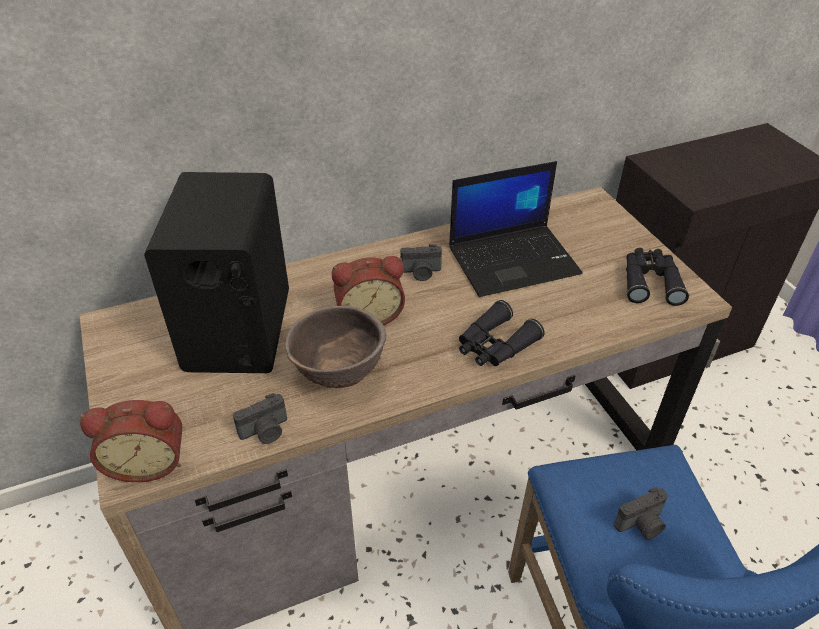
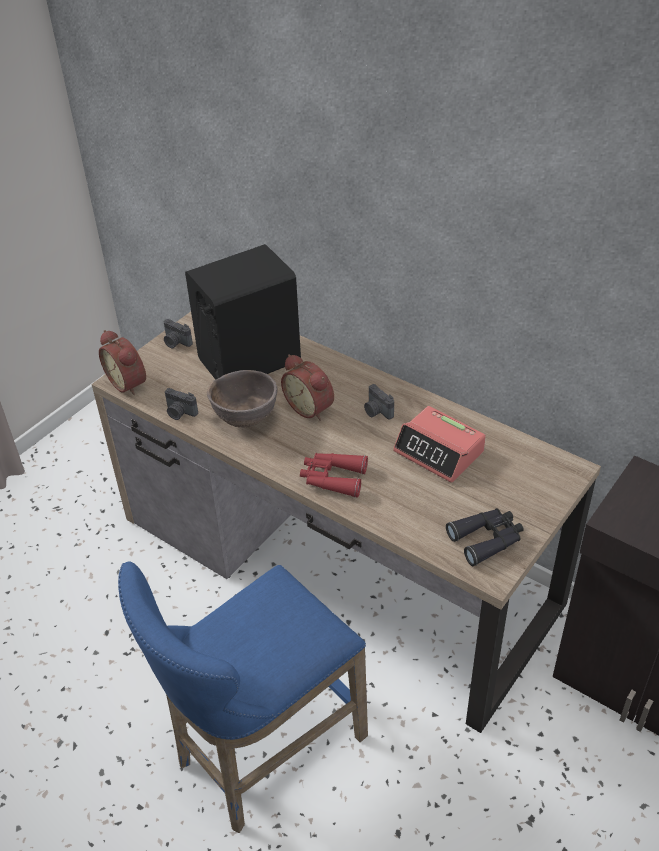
camera: 60 degrees right, 0 degrees up
laptop [449,161,582,297] -> alarm clock [393,406,486,483]
black binoculars [459,300,545,366] -> red binoculars [300,453,368,498]
camera [614,487,668,540] -> camera moved to [164,319,193,348]

